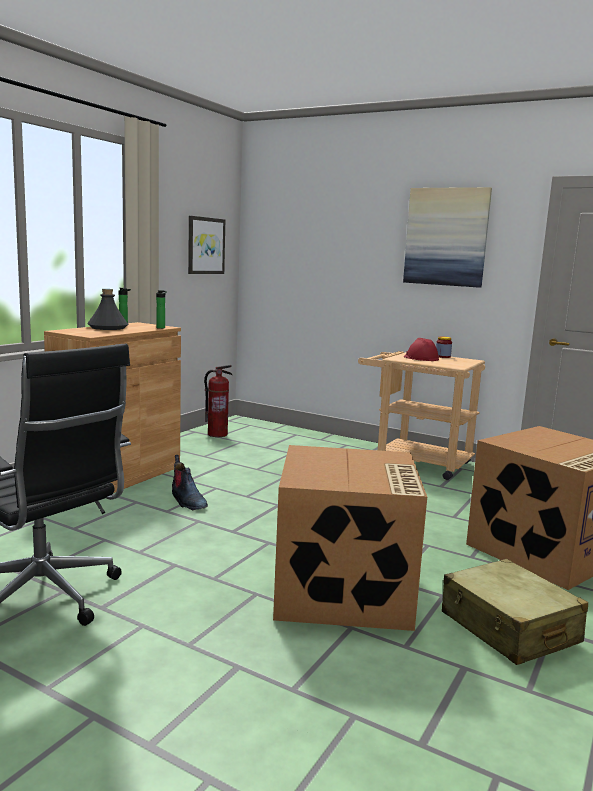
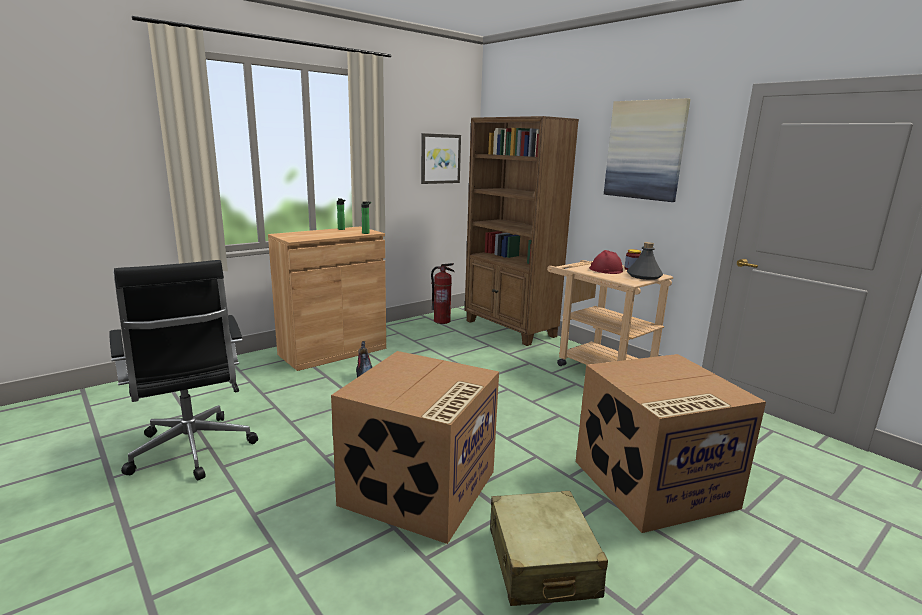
camera: 20 degrees right, 5 degrees up
grey bottle [87,289,128,330] -> grey bottle moved to [627,242,663,280]
none -> brown bookcase [465,116,579,346]

